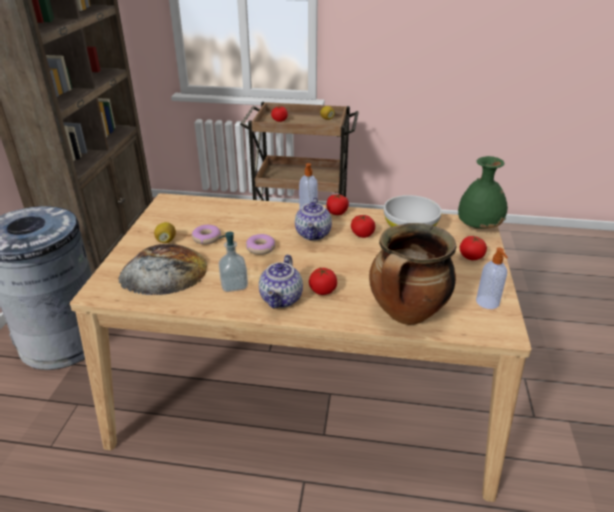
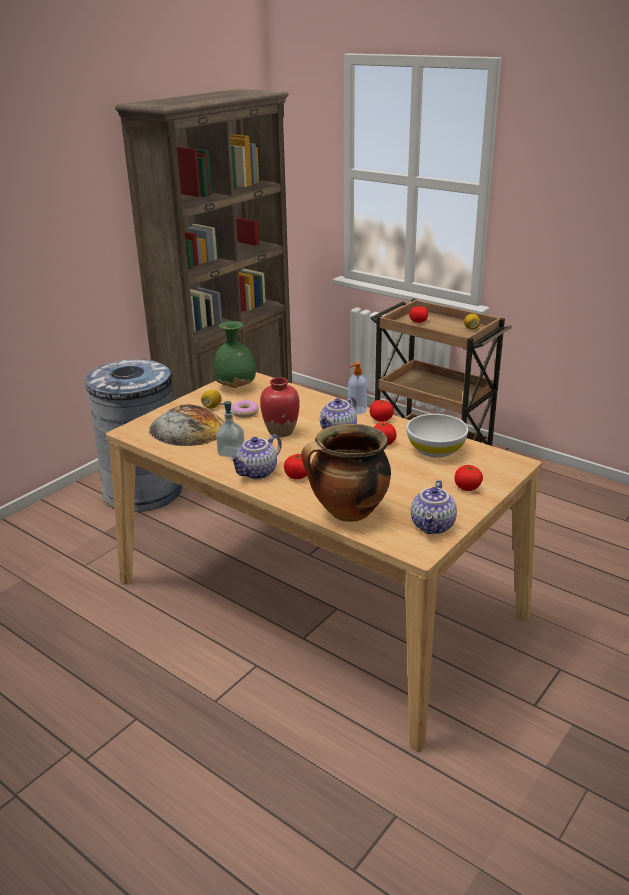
camera: 30 degrees right, 5 degrees down
donut [246,234,276,255] -> red vase [260,377,300,437]
green vase [458,156,508,229] -> green vase moved to [214,321,256,388]
soap dispenser [476,247,508,309] -> teapot [411,480,457,534]

